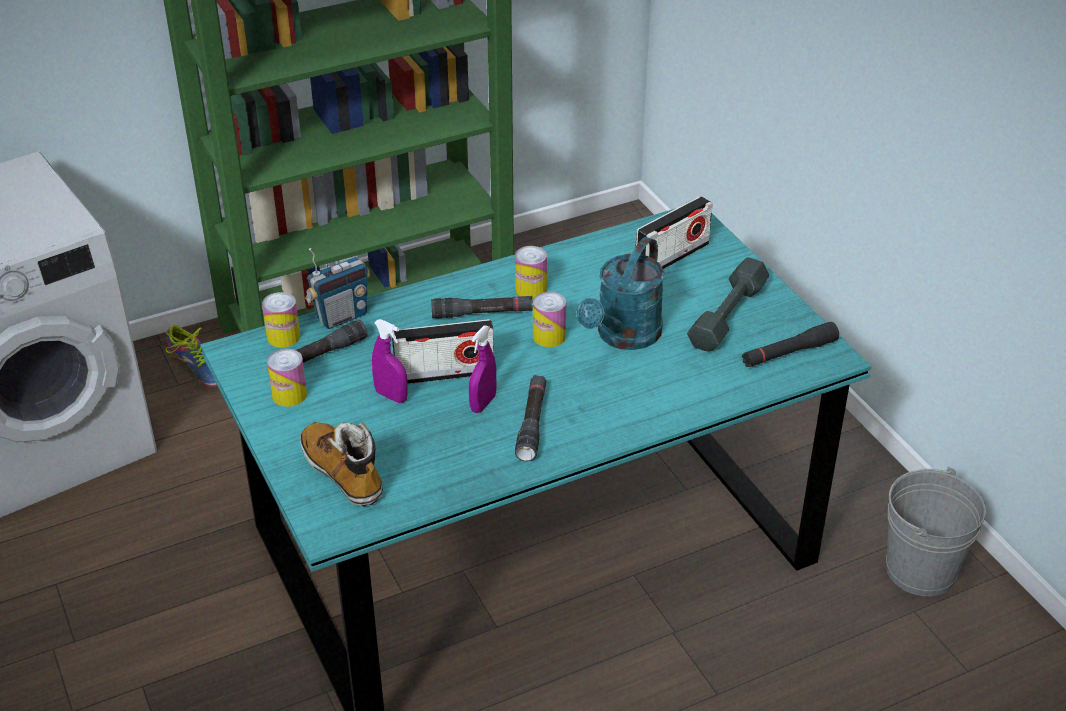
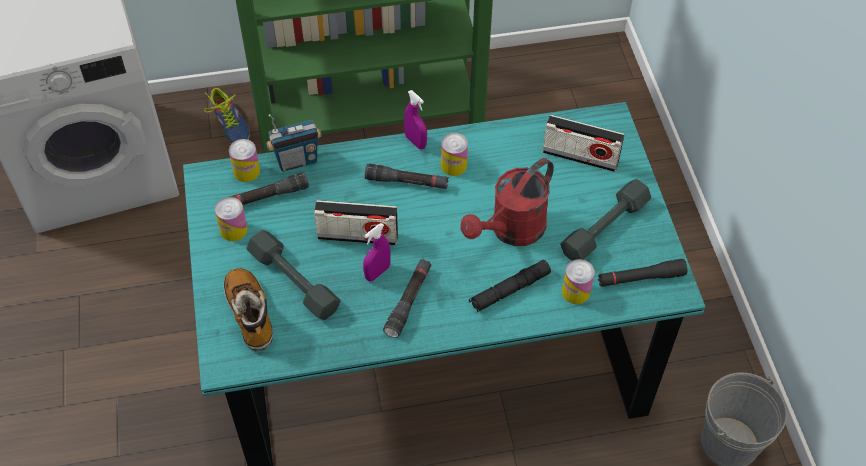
camera: 15 degrees right, 15 degrees up
purple spray bottle [372,319,408,403] -> purple spray bottle moved to [404,90,427,149]
can [533,292,566,347] -> can moved to [562,259,595,304]
turquoise watering can [577,237,664,350] -> red watering can [461,158,554,246]
radio [636,196,713,269] -> radio turned 45 degrees clockwise [543,115,624,172]
none -> grey dumbbell [246,230,341,320]
none -> black flashlight [469,260,551,312]

